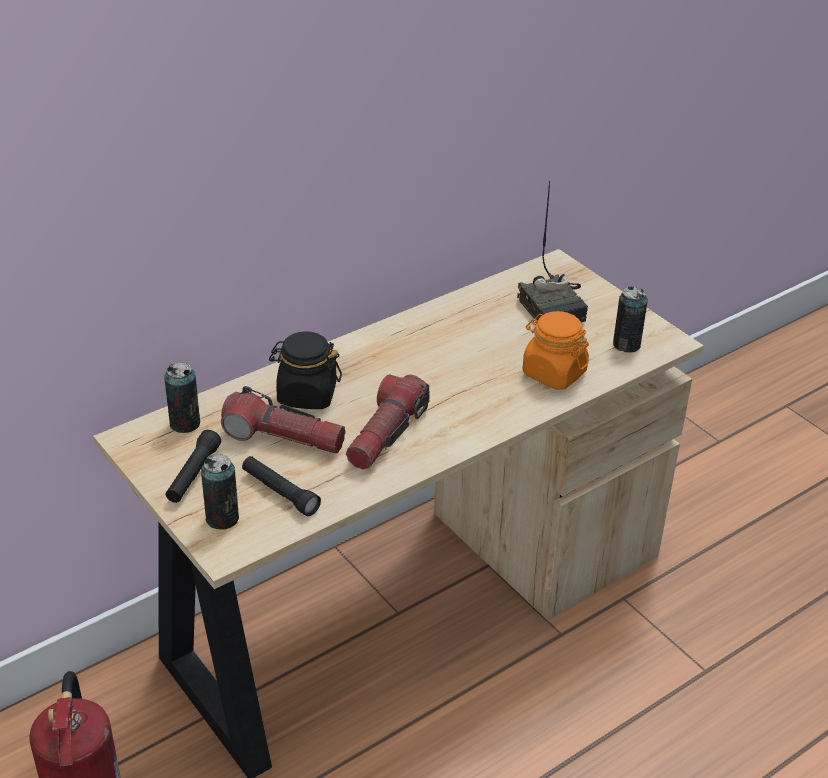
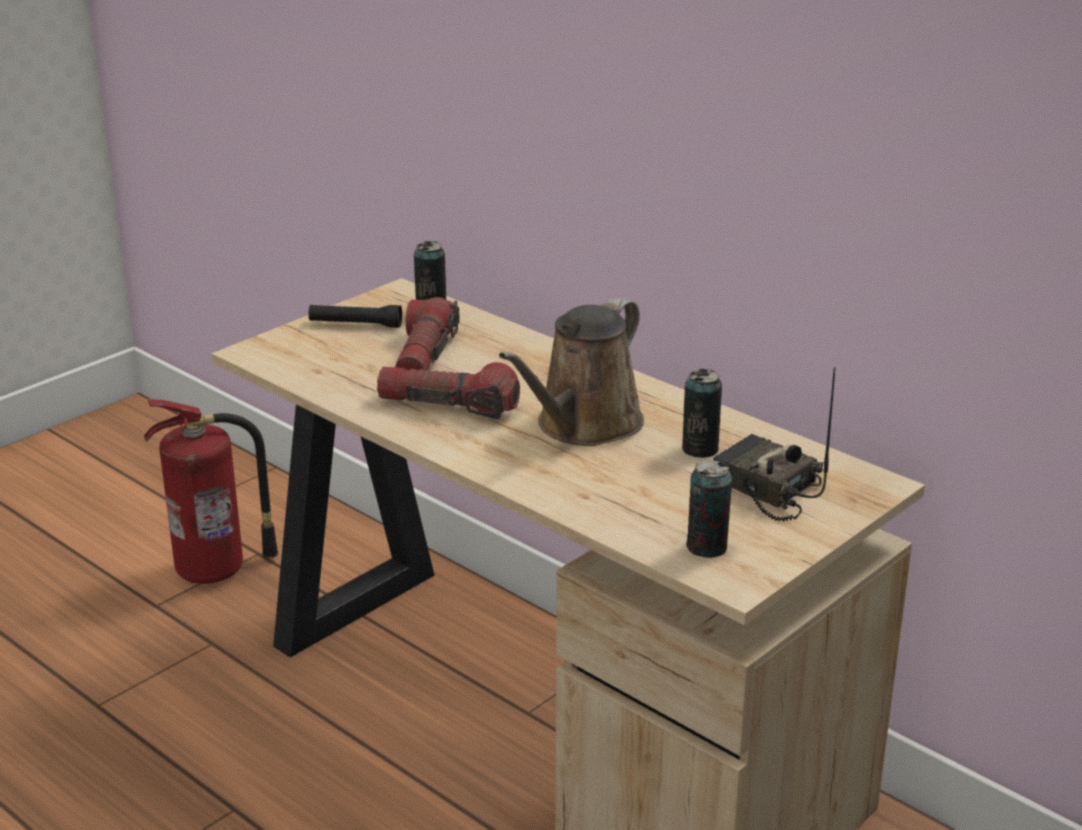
camera: 80 degrees right, 10 degrees down
can [201,454,239,529] -> can moved to [682,369,722,458]
black flashlight [242,456,321,516] -> none
black jar [269,331,342,409] -> none
radio [517,181,588,322] -> radio turned 75 degrees clockwise [713,367,835,522]
orange jar [523,311,589,390] -> none
none -> brown watering can [499,298,644,446]

